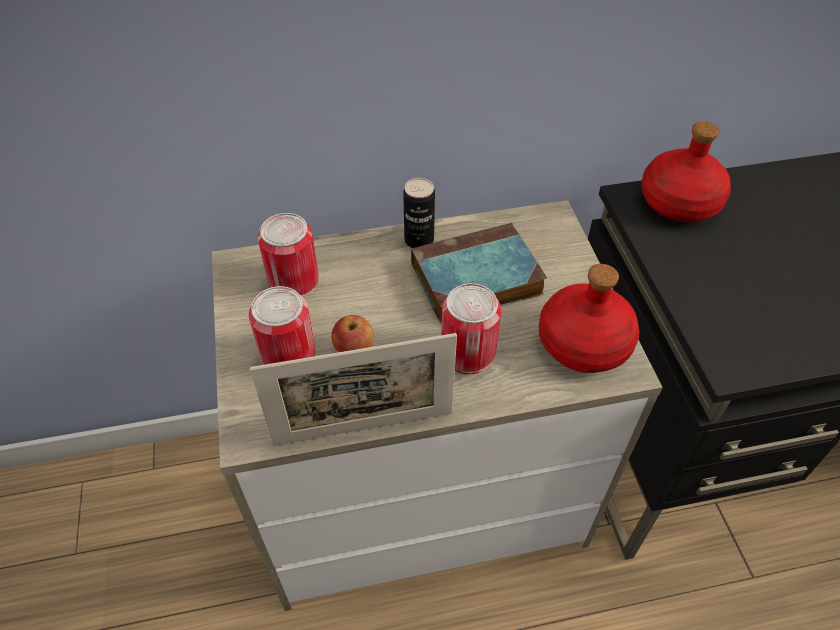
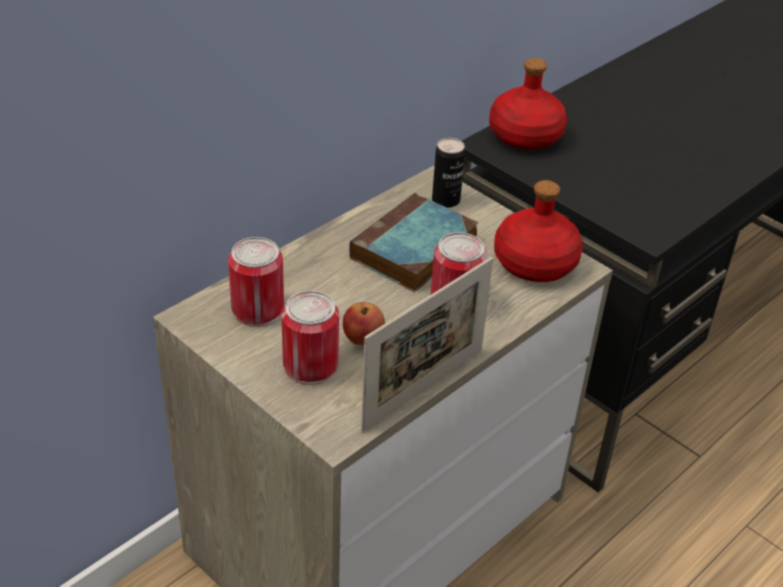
camera: 35 degrees left, 10 degrees down
can [403,178,435,248] -> can moved to [432,138,465,208]

